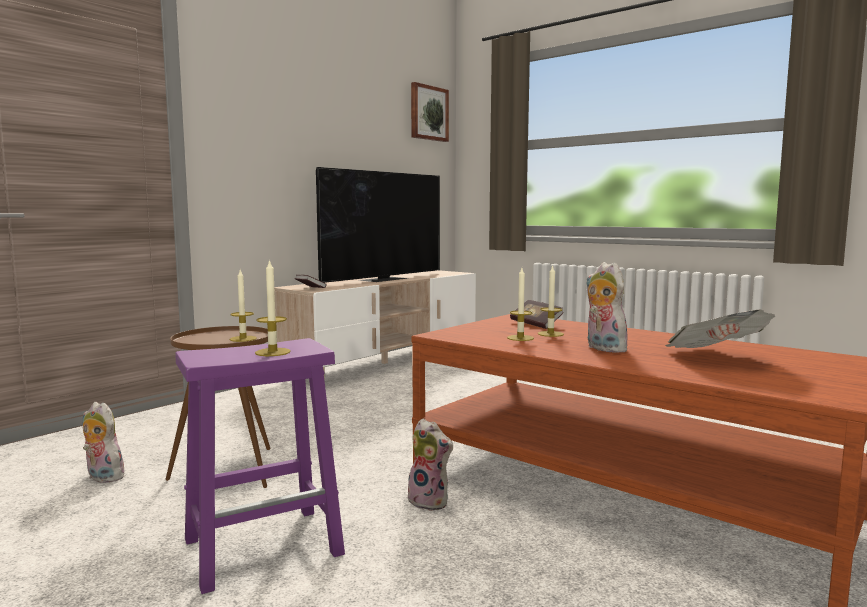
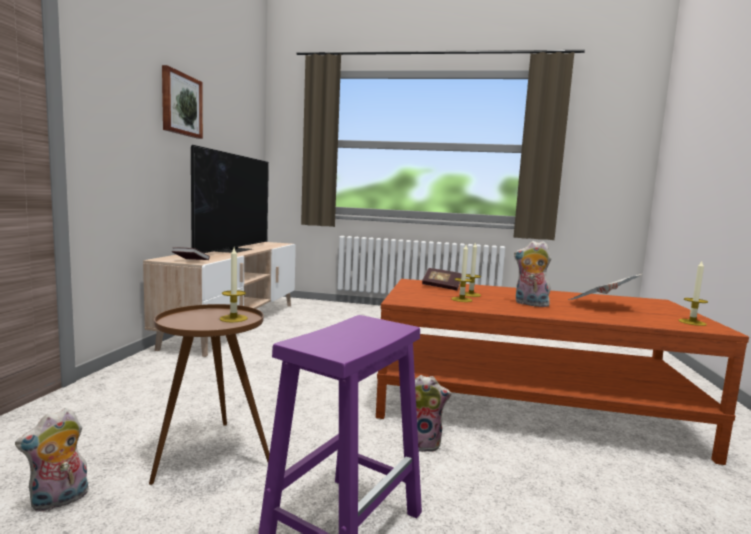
camera: 30 degrees left, 0 degrees up
plush toy [83,402,124,484] -> plush toy turned 45 degrees counterclockwise [15,408,89,512]
candle [255,259,291,356] -> candle moved to [678,261,708,326]
picture [411,82,449,142] -> picture moved to [162,65,203,139]

